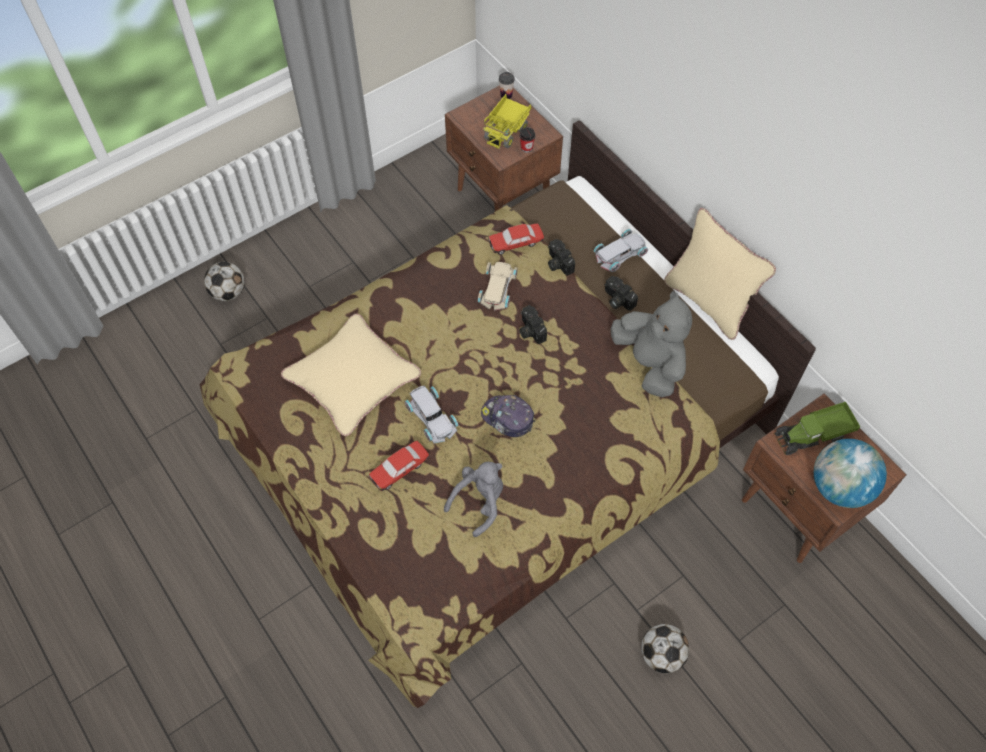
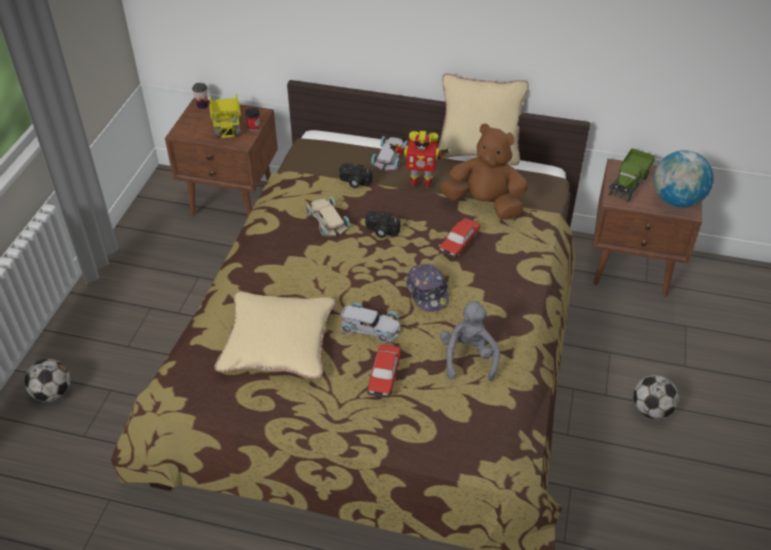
camera: 40 degrees left, 15 degrees down
cap [481,395,536,437] -> cap turned 105 degrees counterclockwise [406,264,449,312]
toy car [488,224,544,255] -> toy car moved to [439,218,480,258]
camera [605,276,638,311] -> toy robot [389,131,449,188]
grey plush toy [611,291,692,397] -> brown plush toy [440,124,528,220]

